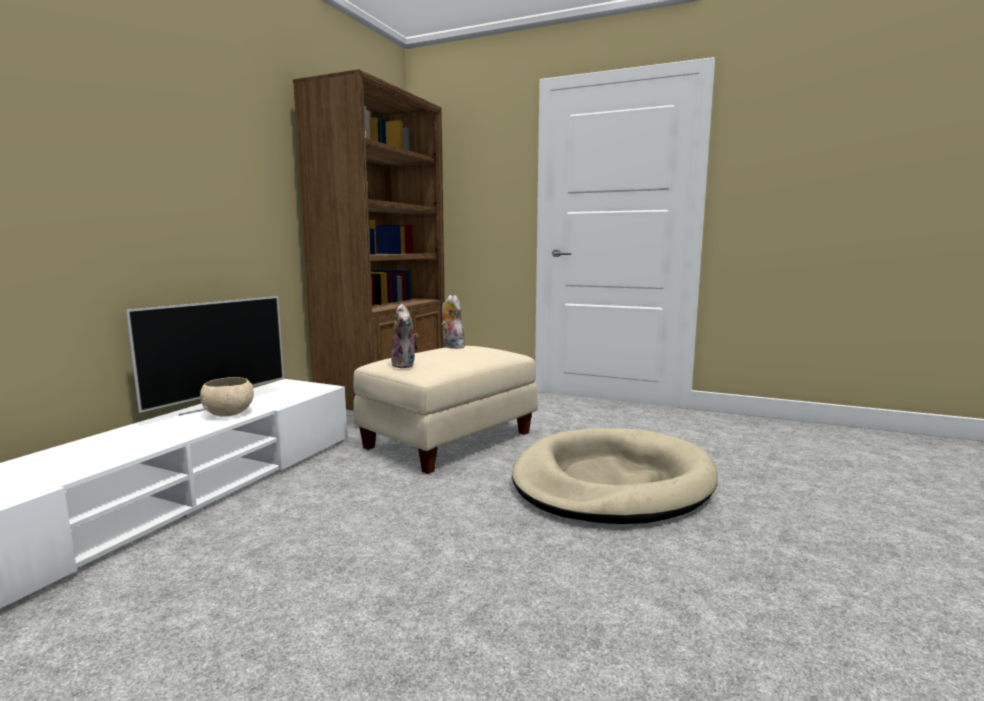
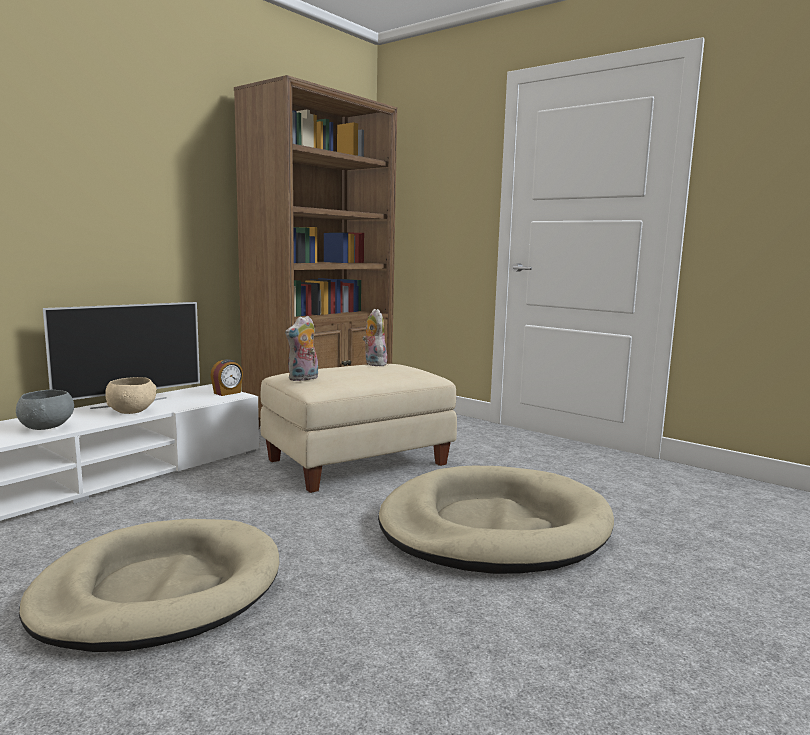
camera: 15 degrees right, 0 degrees up
plush toy [391,304,418,368] -> plush toy turned 45 degrees clockwise [285,315,318,381]
none -> grey bowl [16,390,74,430]
none -> beige dog bed [19,519,279,652]
none -> alarm clock [211,359,243,396]

